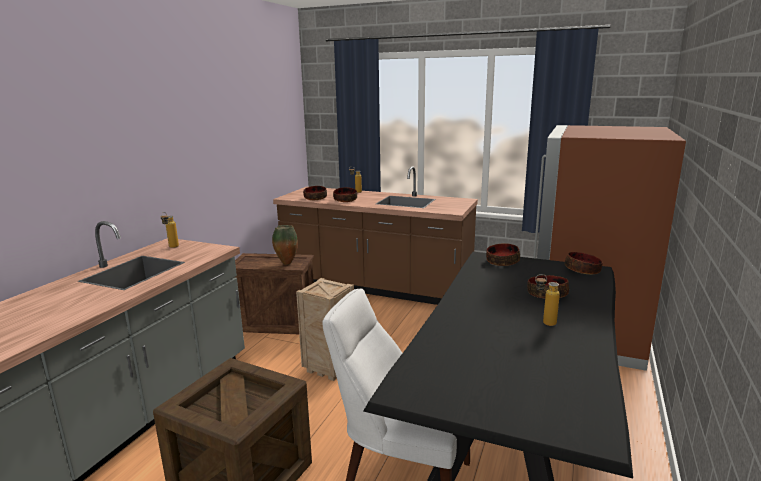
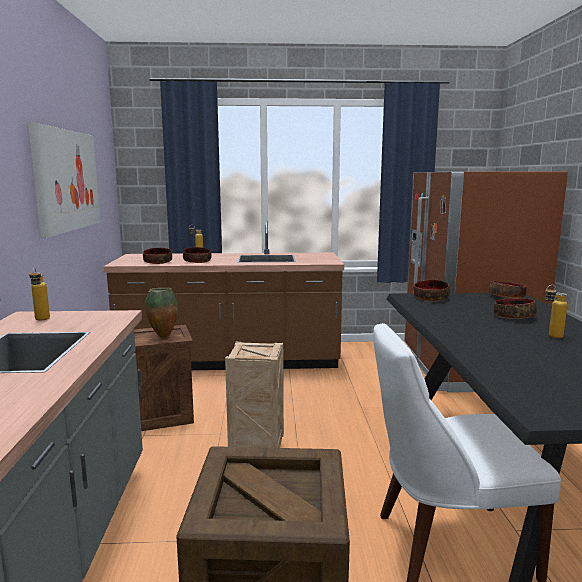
camera: 25 degrees left, 5 degrees down
none -> picture [28,123,101,238]

